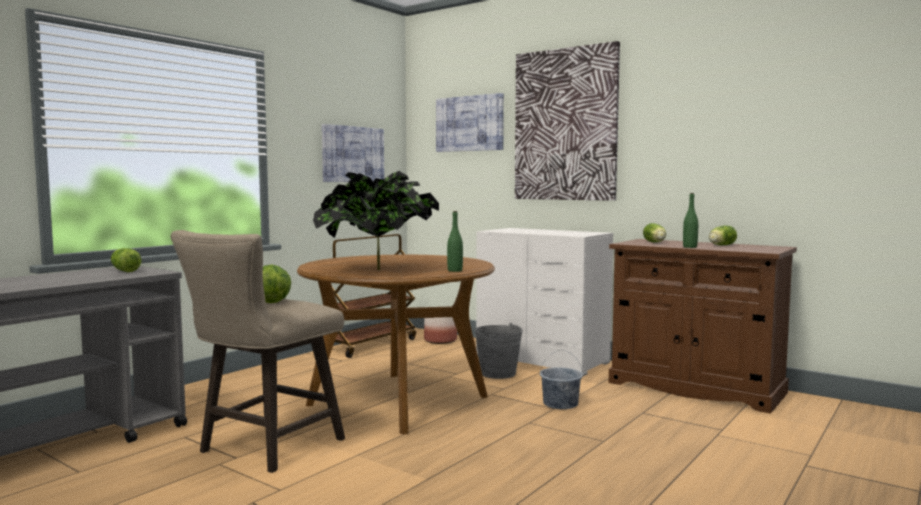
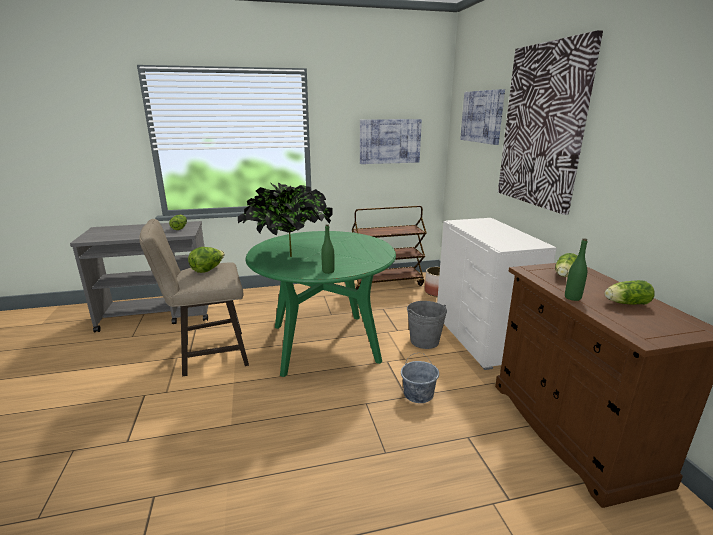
camera: 40 degrees right, 15 degrees up
brown dining table [297,255,495,434] -> green dining table [246,231,396,377]

